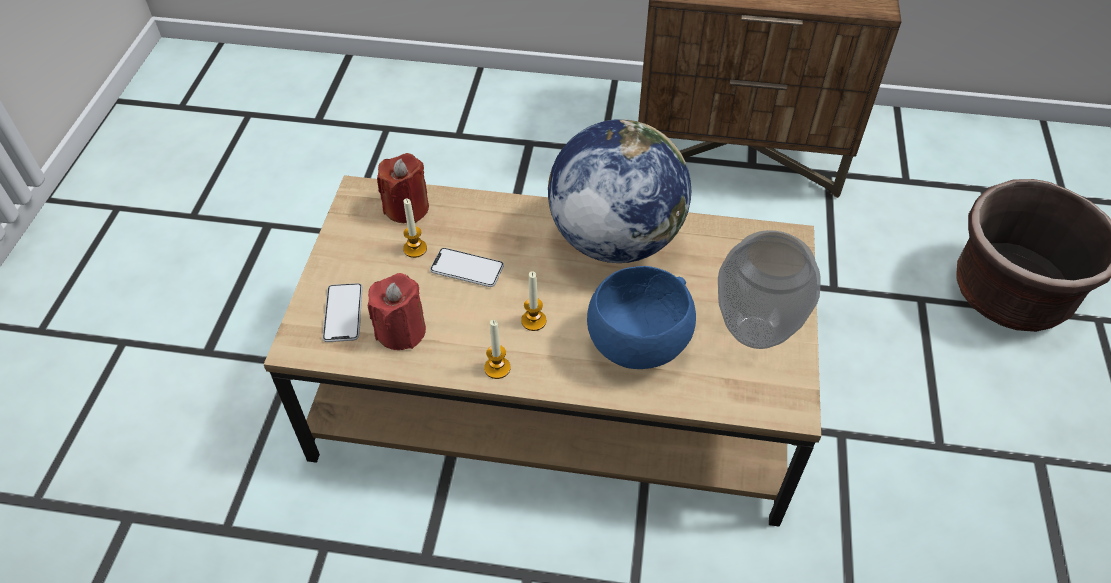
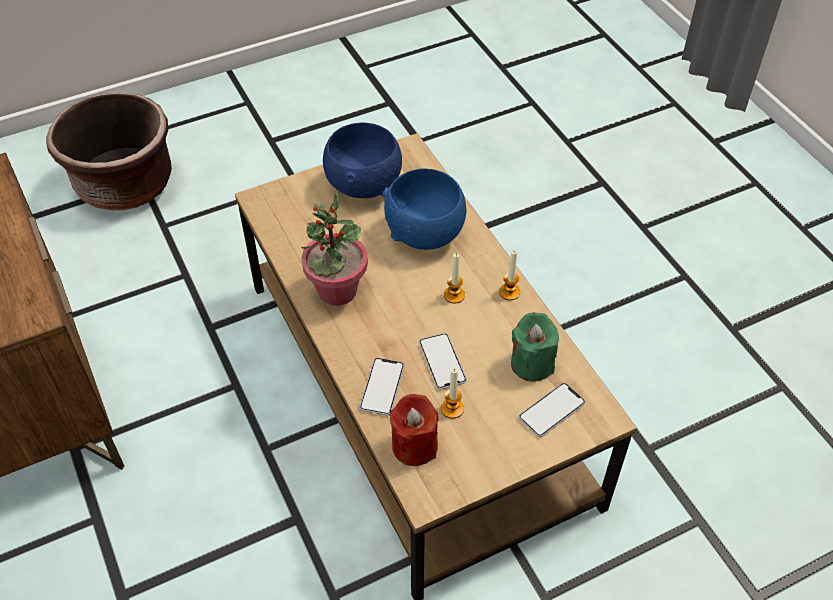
camera: 125 degrees left, 0 degrees up
red candle [368,273,426,350] -> green candle [511,312,559,382]
globe [548,119,691,263] -> potted plant [301,190,368,306]
vase [718,230,820,349] -> blue bowl [323,122,402,198]
none -> phone [359,358,404,416]

